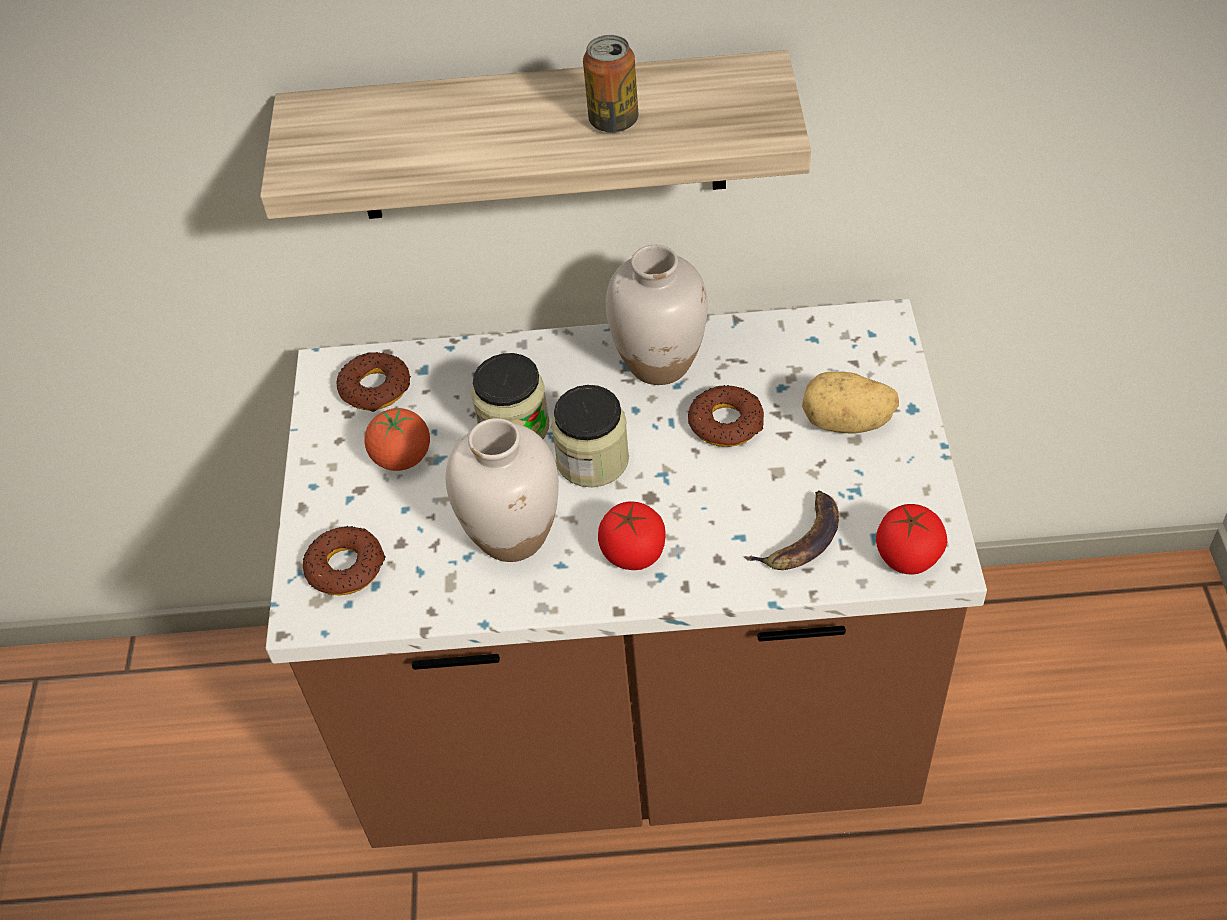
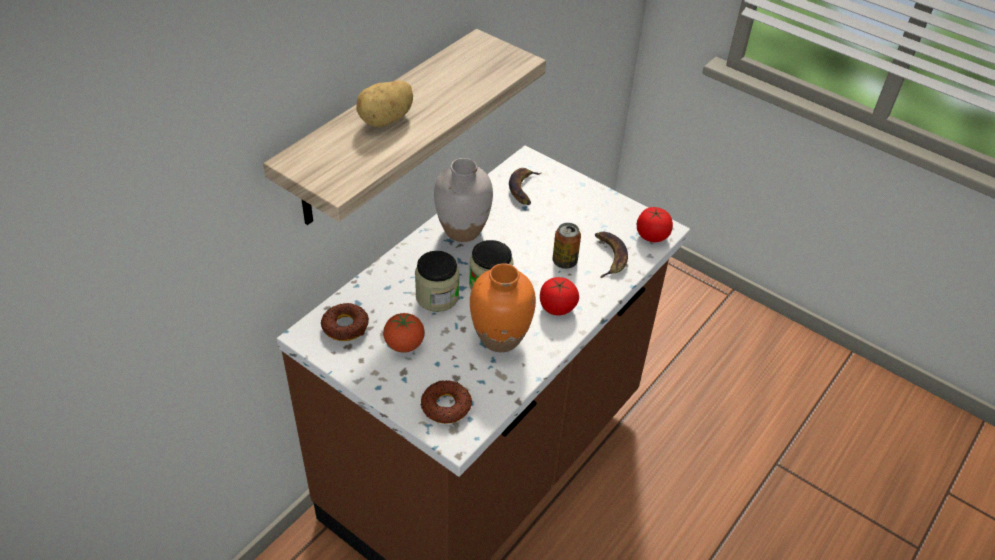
camera: 55 degrees left, 5 degrees down
white vase [445,418,559,562] -> orange vase [470,263,536,352]
can [583,35,639,133] -> can moved to [552,223,581,269]
donut [688,385,764,447] -> none
potato [802,372,899,433] -> potato moved to [357,81,413,127]
none -> banana [509,168,542,205]

